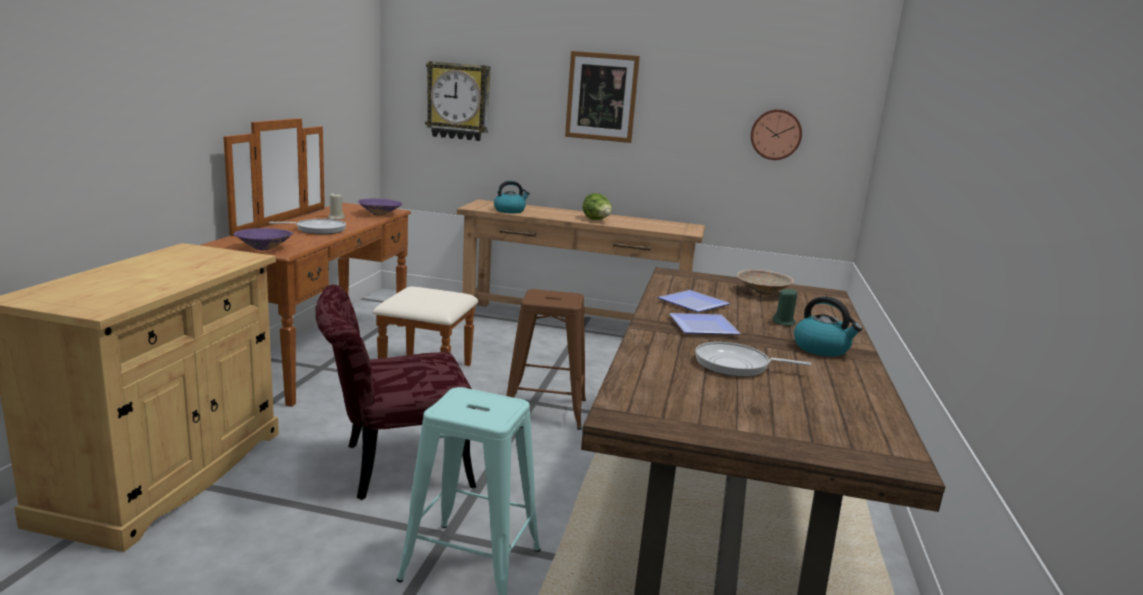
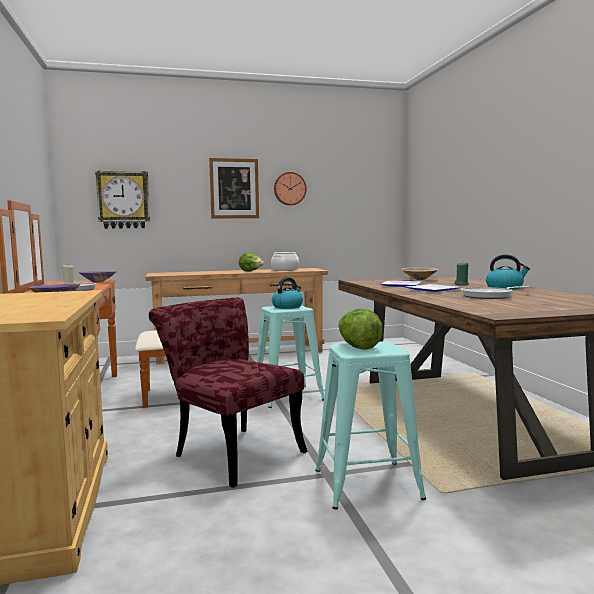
camera: 25 degrees left, 10 degrees down
red chair [315,285,476,500] -> red chair turned 90 degrees clockwise [149,298,308,488]
kettle [494,181,530,213] -> kettle moved to [272,277,303,309]
brown stool [507,289,586,430] -> turquoise stool [257,305,324,408]
wall clock [751,109,802,160] -> wall clock moved to [274,172,307,205]
none -> cooking pot [271,252,299,271]
none -> lettuce [338,308,383,350]

